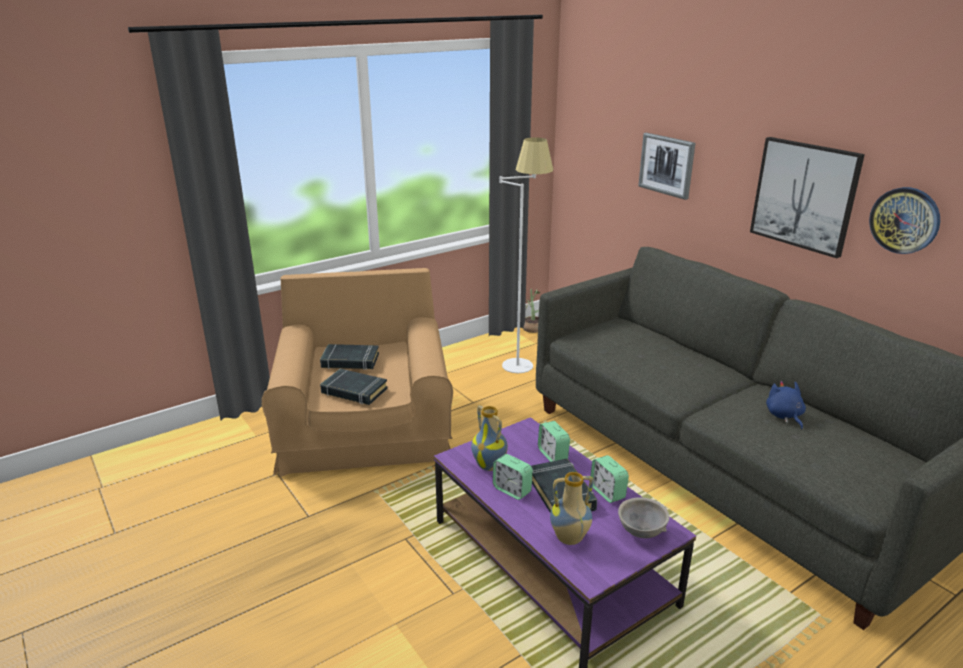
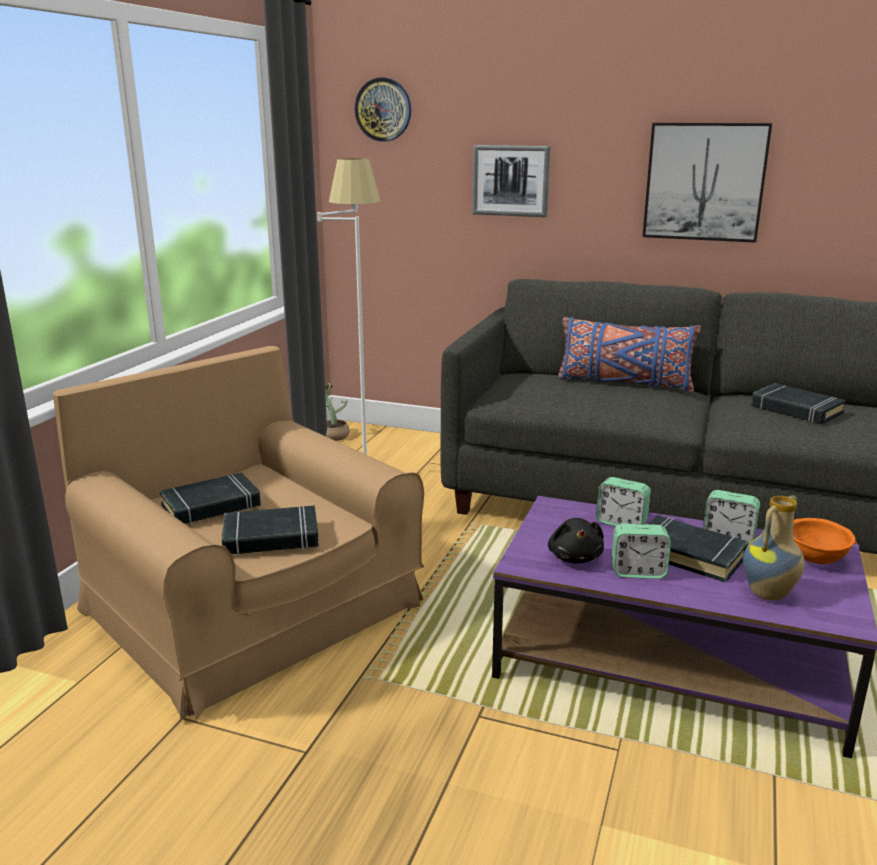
camera: 35 degrees left, 5 degrees down
vase [471,405,508,471] -> black plush toy [548,518,604,564]
grey bowl [618,497,669,538] -> orange bowl [793,518,857,564]
blue plush toy [766,381,806,430] -> black book [751,383,846,424]
wall clock [869,187,940,254] -> wall clock moved to [355,78,411,142]
none -> blue pillow [558,317,701,393]

